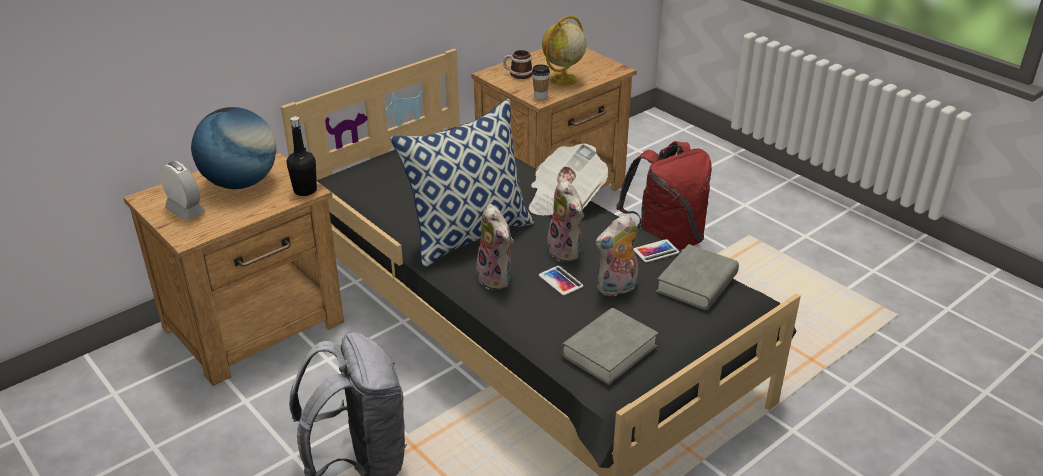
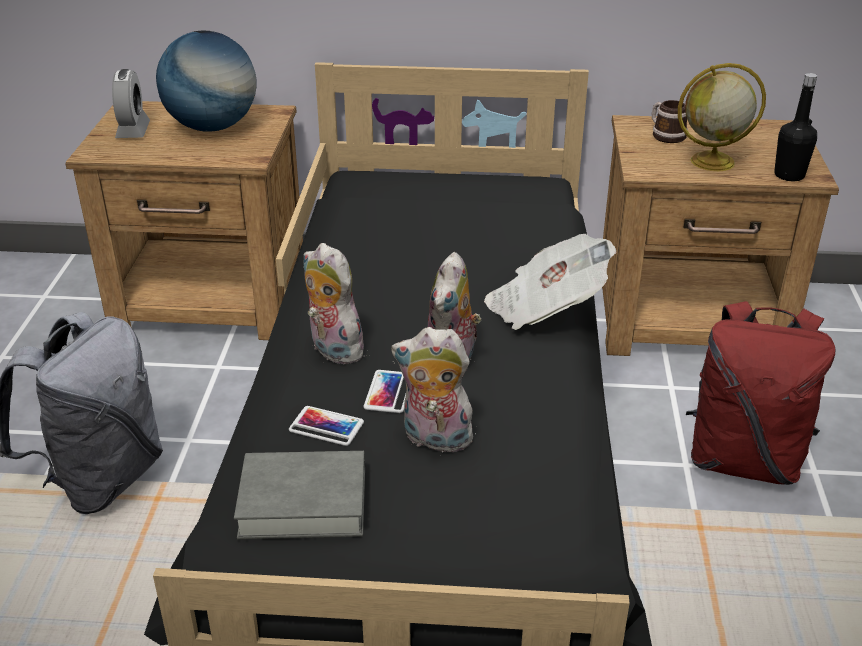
camera: 45 degrees right, 0 degrees up
black bottle [286,116,317,196] -> black bottle moved to [774,73,817,181]
pillow [390,99,534,268] -> none
plush toy [476,204,514,290] -> plush toy turned 120 degrees clockwise [303,243,370,364]
cup [532,64,550,99] -> none
phone [634,239,679,262] -> phone moved to [289,406,364,446]
grey book [656,244,739,310] -> none

